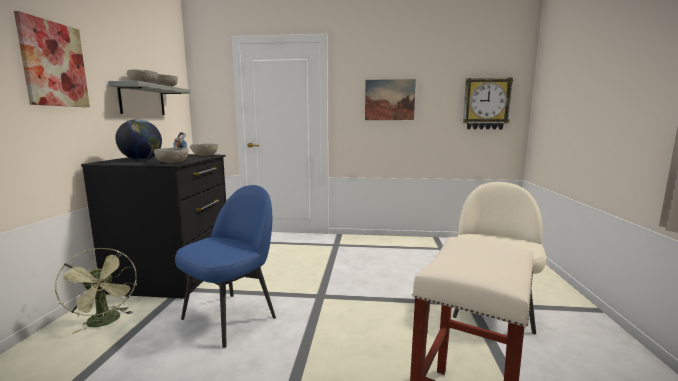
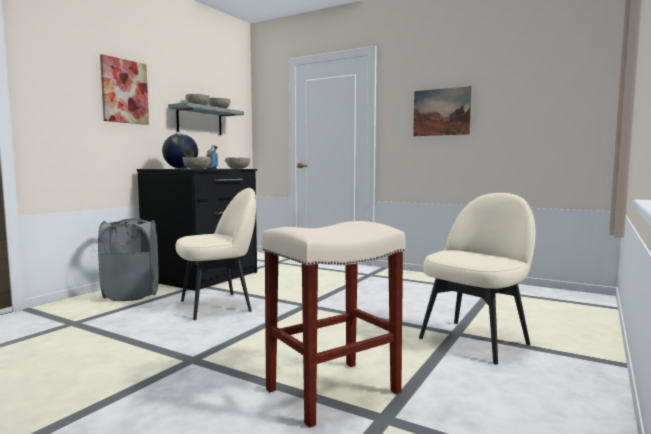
camera: 25 degrees right, 5 degrees down
green fan [55,248,137,334] -> grey laundry basket [98,218,159,301]
blue chair [175,185,276,348] -> beige chair [175,188,256,320]
wall clock [463,77,513,129] -> none

